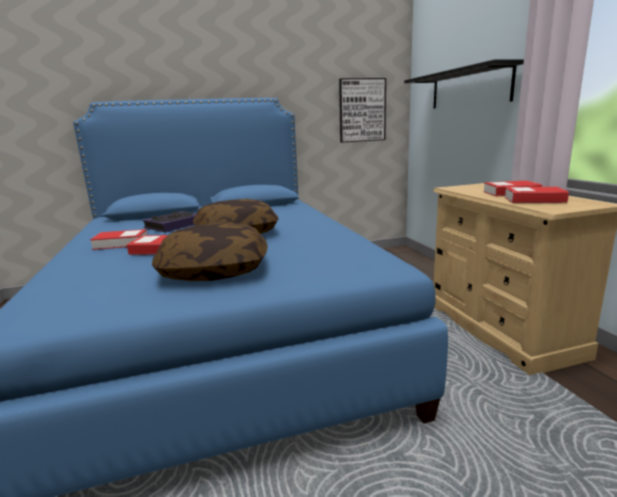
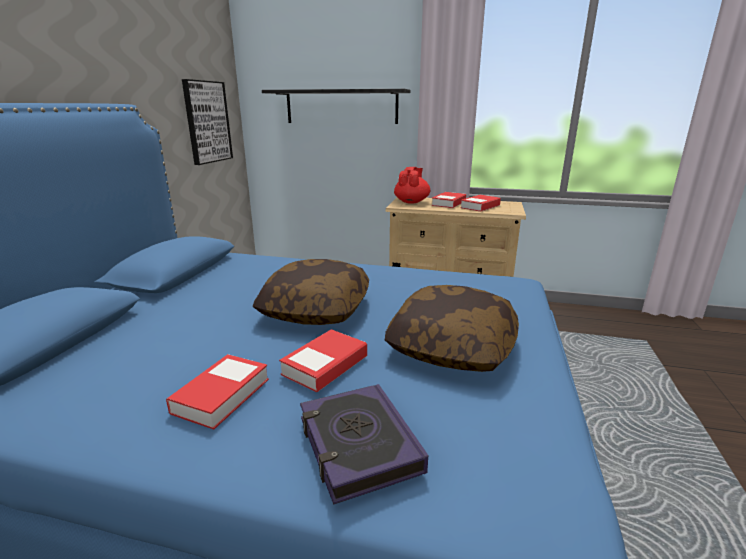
camera: 60 degrees left, 5 degrees up
book [142,211,197,232] -> book moved to [300,384,428,505]
none -> red teapot [394,167,430,204]

